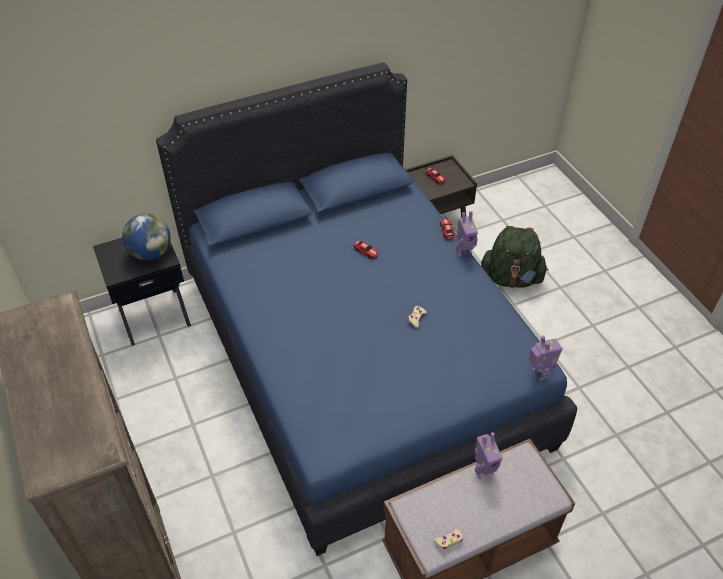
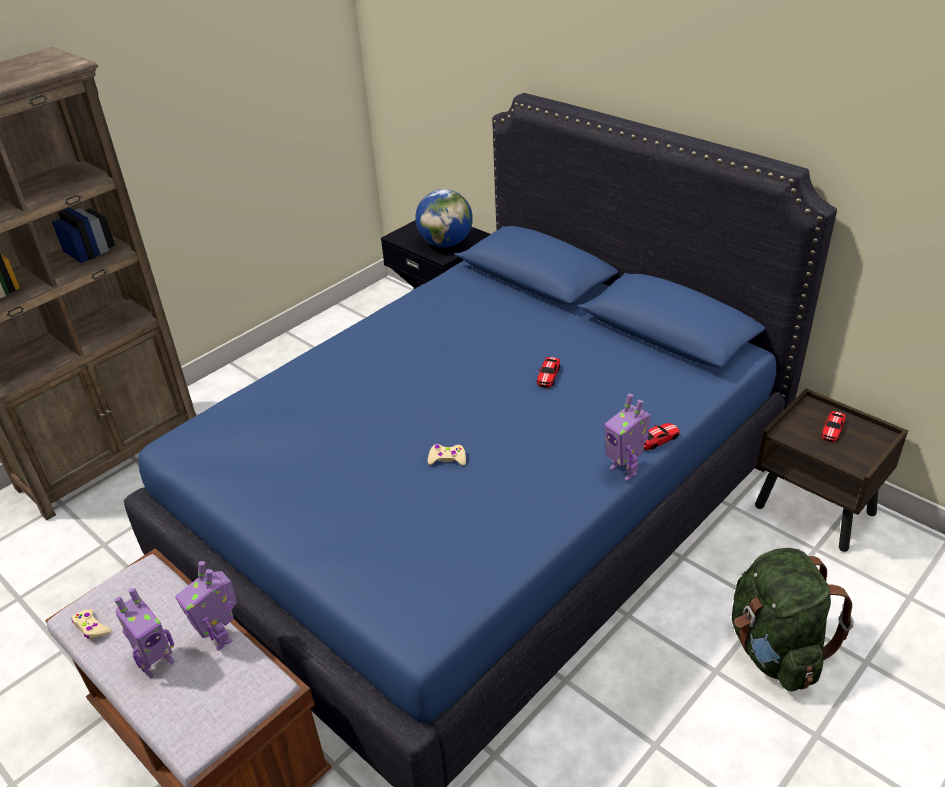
camera: 70 degrees right, 10 degrees down
toy robot [529,335,563,381] -> toy robot moved to [114,588,175,679]

